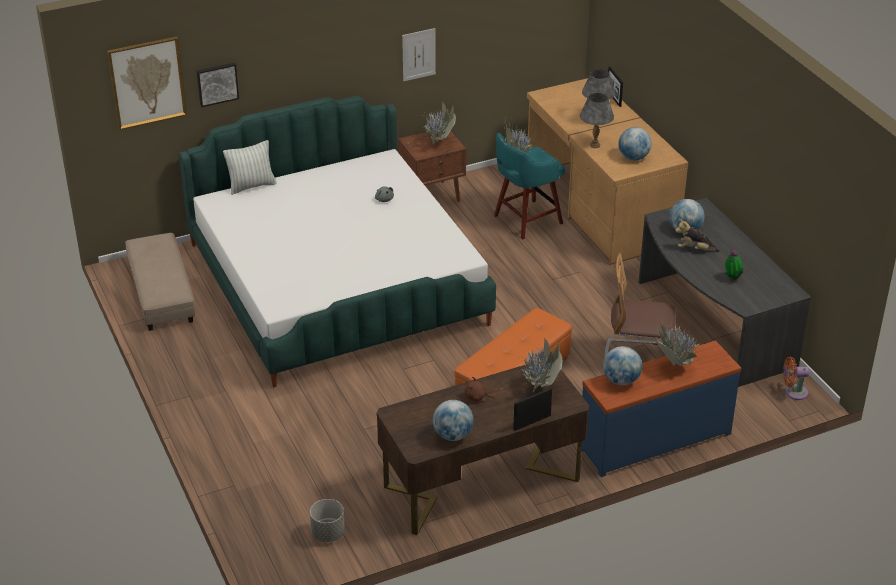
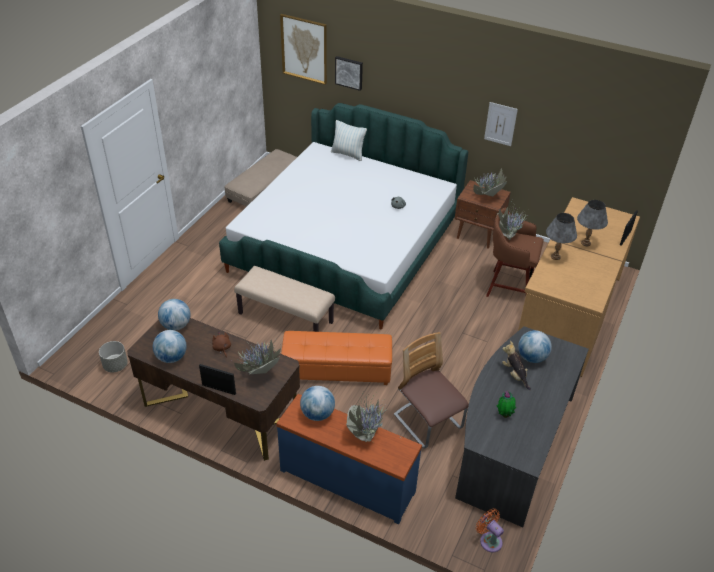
camera: 50 degrees right, 5 degrees up
turquoise stool [494,133,565,240] -> brown stool [486,208,544,297]
globe [618,127,652,160] -> globe moved to [158,299,190,331]
none -> beige bench [234,266,335,332]

